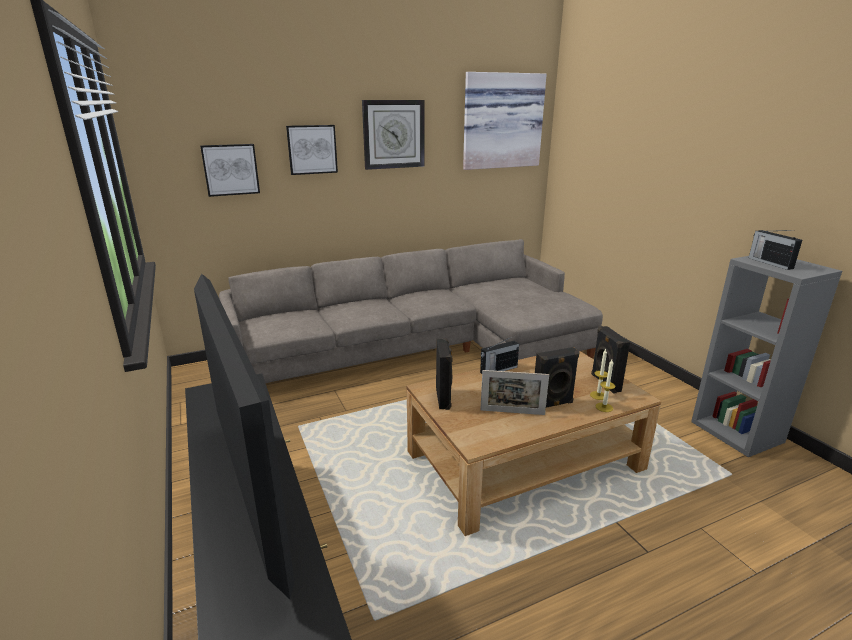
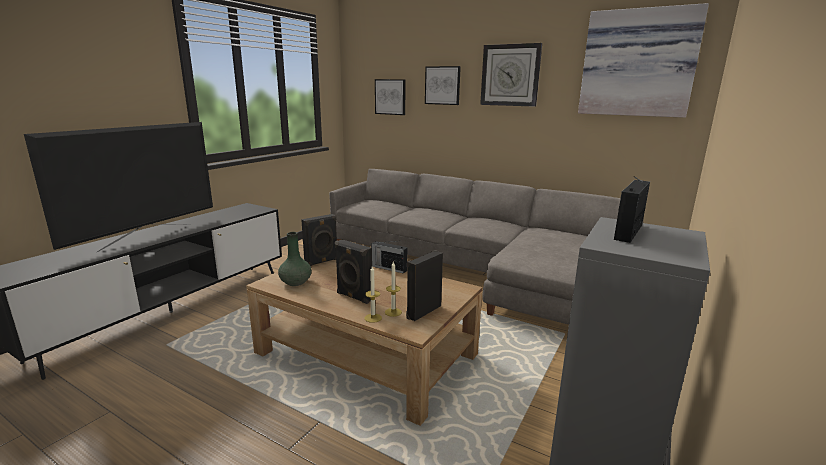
camera: 55 degrees right, 5 degrees down
picture frame [480,370,549,415] -> none
none -> green vase [278,232,312,286]

